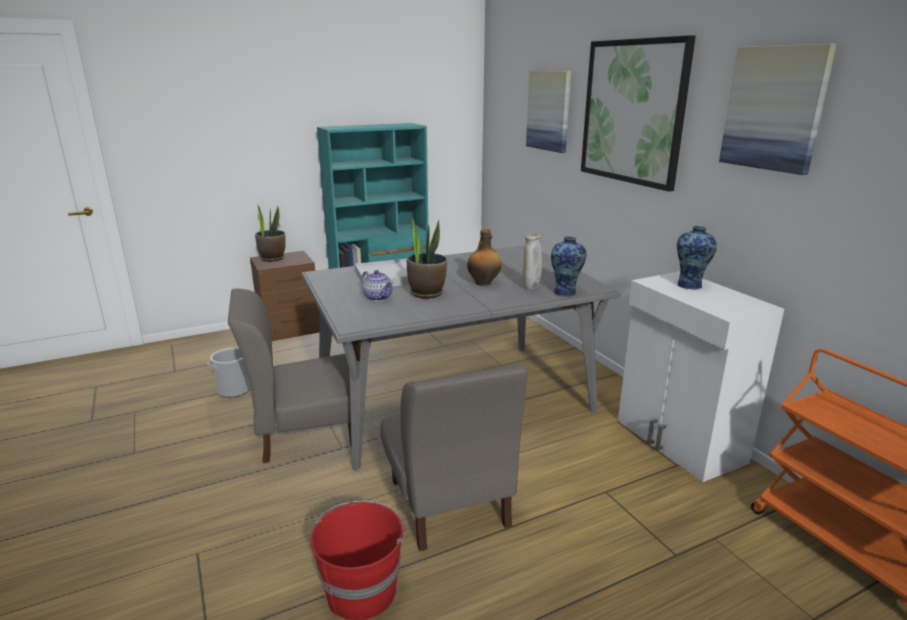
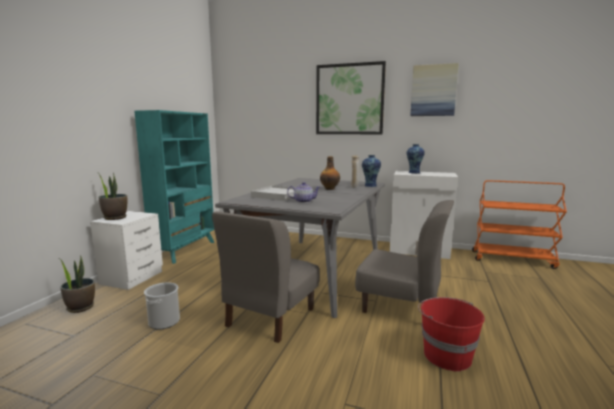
camera: 45 degrees left, 10 degrees down
brown nightstand [250,251,319,341] -> white nightstand [90,211,163,290]
potted plant [407,217,447,299] -> potted plant moved to [59,255,95,313]
picture [526,71,571,153] -> none

